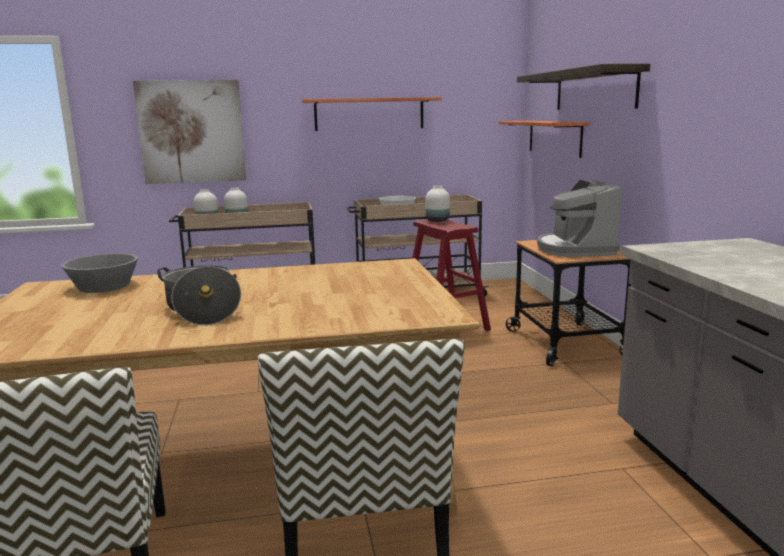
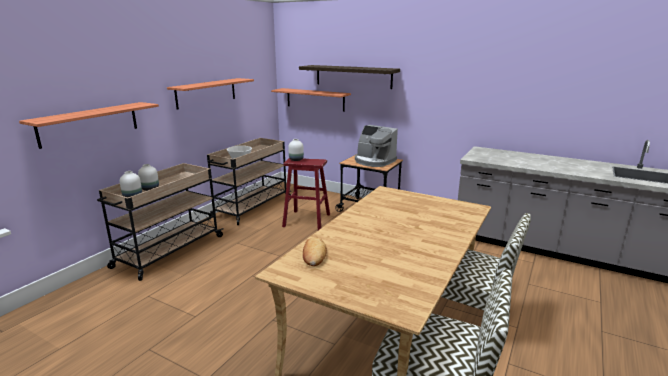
camera: 50 degrees left, 5 degrees up
grey bowl [61,253,138,293] -> bread [303,238,327,266]
picture [133,80,246,184] -> shelf [19,102,159,149]
cooking pot [157,265,241,325] -> none

